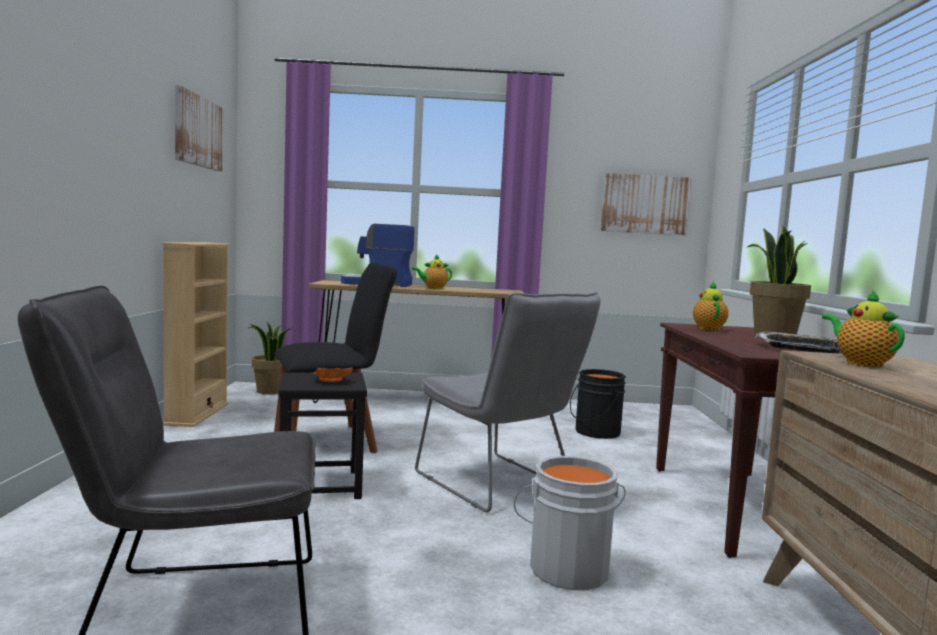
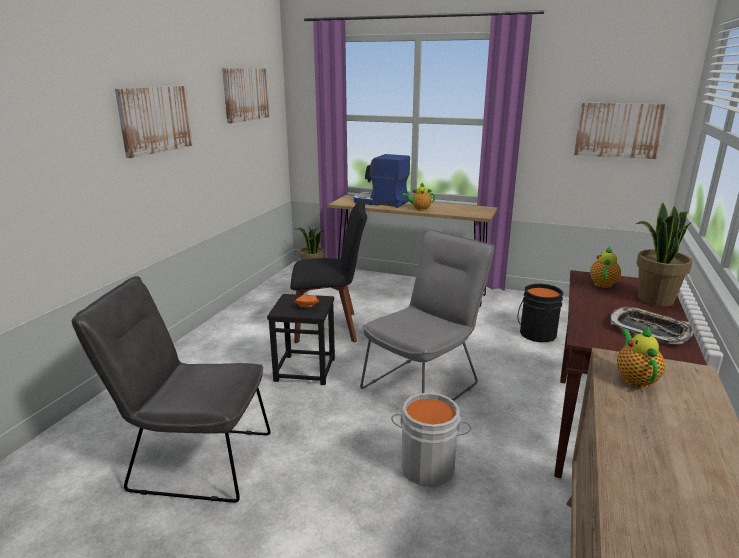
camera: 20 degrees right, 15 degrees up
beige bookcase [163,242,230,427] -> none
grey chair [415,292,601,512] -> grey chair turned 120 degrees counterclockwise [360,229,494,401]
none -> picture [115,86,193,158]

